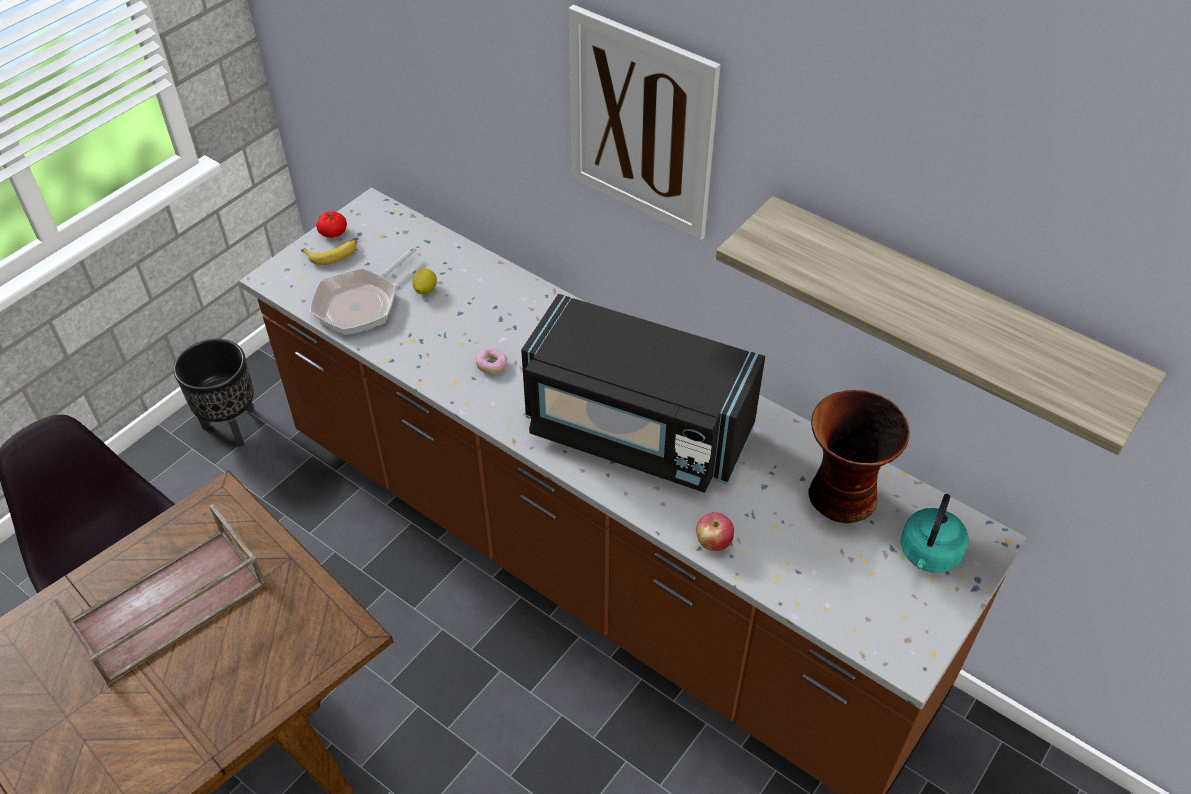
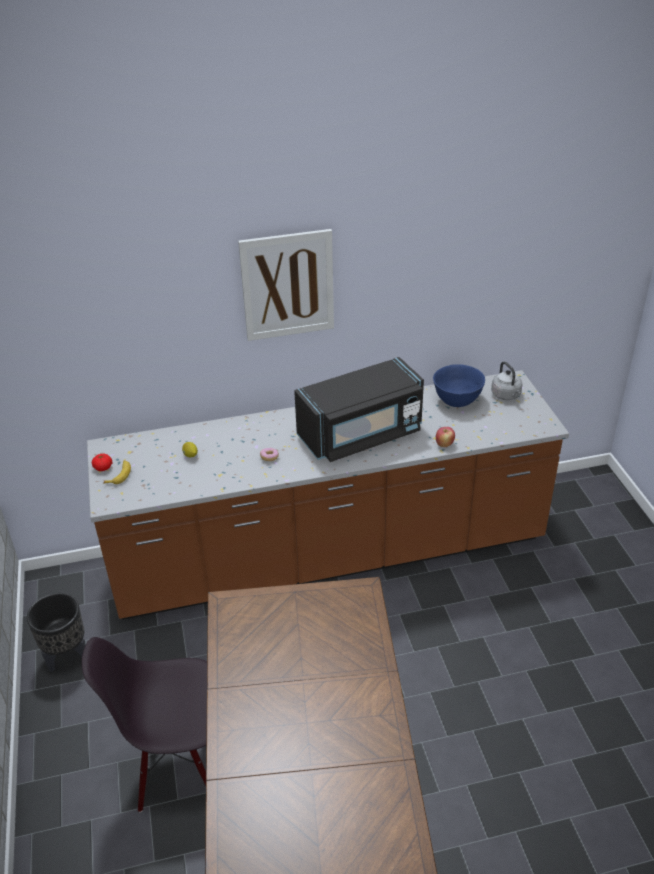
camera: 50 degrees left, 10 degrees down
brown tray [52,504,267,685] -> none
frying pan [310,247,416,335] -> none
shelf [716,196,1167,455] -> none
vase [808,390,910,523] -> blue bowl [433,364,485,407]
turquoise kettle [901,494,969,573] -> grey kettle [491,361,523,400]

